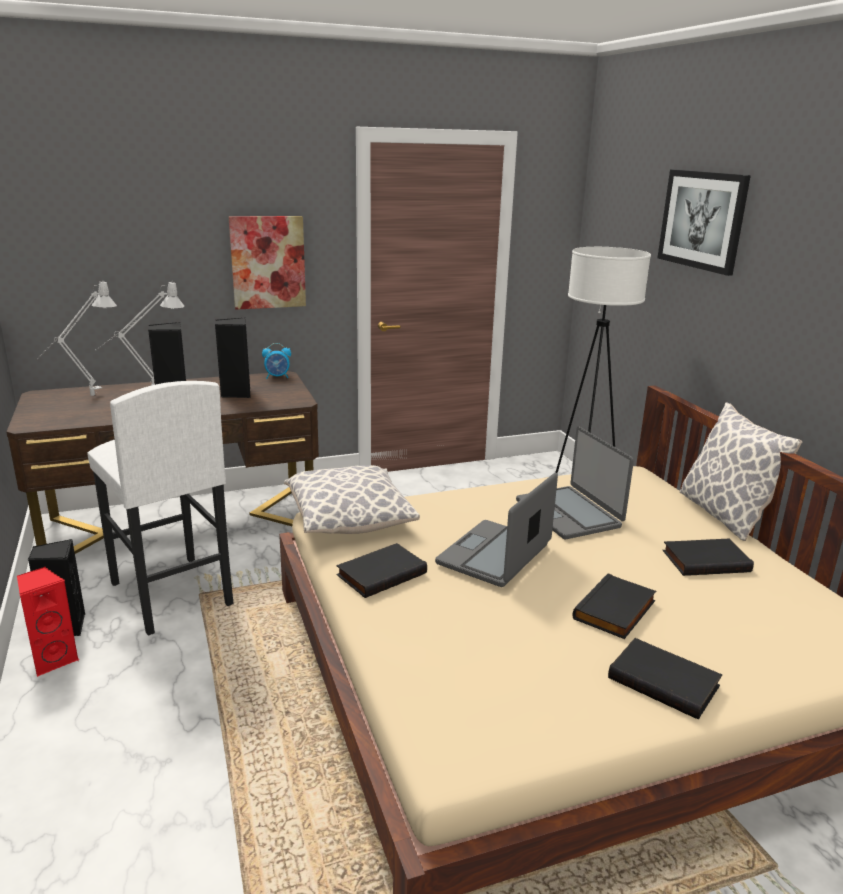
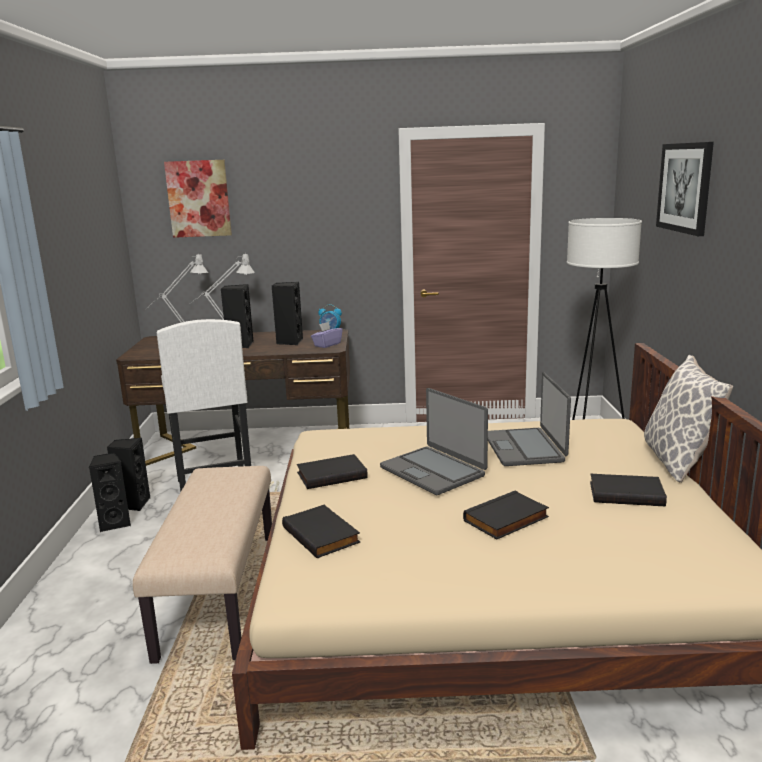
camera: 20 degrees right, 5 degrees down
red speaker [17,567,80,677] -> black speaker [89,452,131,532]
picture [229,216,306,310] -> picture moved to [164,160,232,238]
pillow [284,465,420,534] -> none
laptop [435,472,558,587] -> laptop turned 90 degrees counterclockwise [380,388,488,495]
black book [608,638,722,720] -> black book moved to [282,505,360,559]
none -> beige bench [133,466,272,664]
none -> purple tissue box [311,322,343,348]

